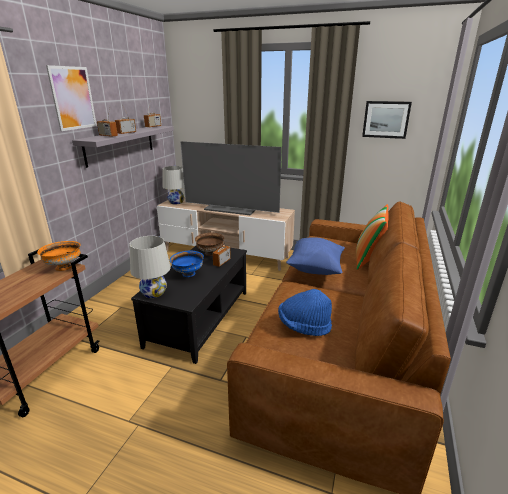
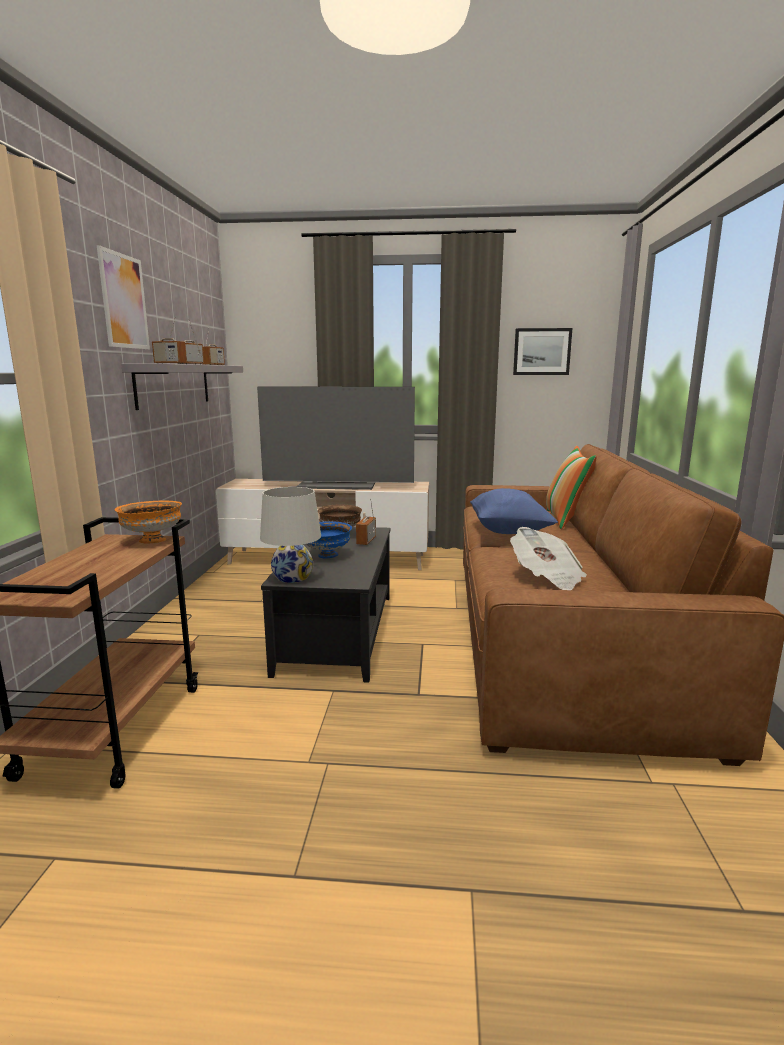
camera: 15 degrees left, 10 degrees down
white table lamp [162,166,184,205] -> none
blue hat [278,289,332,336] -> newspaper [510,527,587,590]

